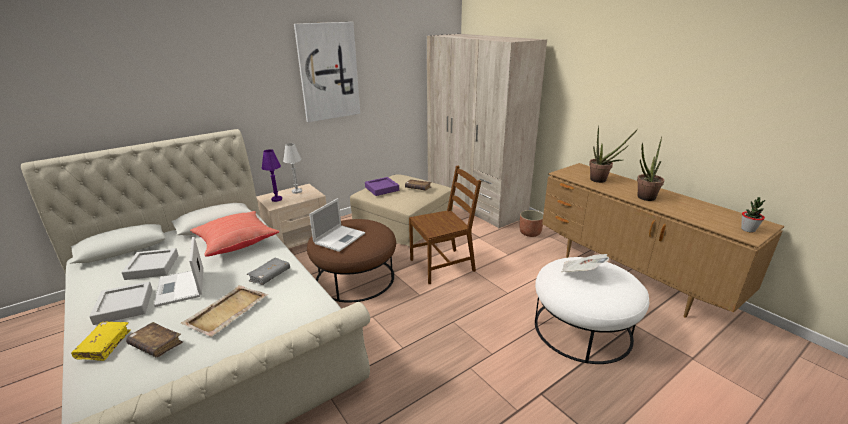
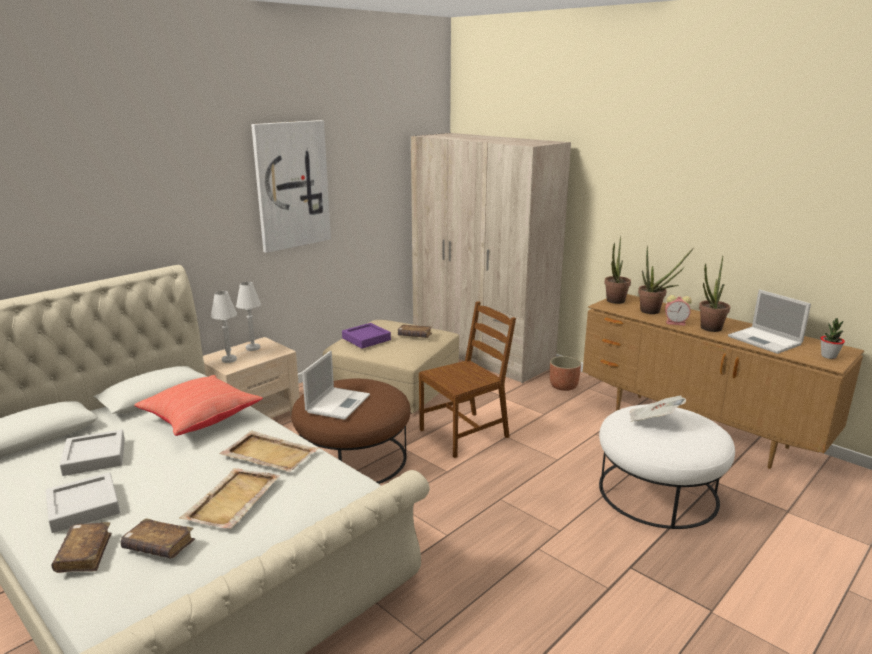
camera: 10 degrees left, 5 degrees down
yellow book [71,322,131,361] -> brown book [51,522,111,573]
laptop [154,237,203,307] -> laptop moved to [728,289,811,354]
grey book [247,258,290,285] -> beige tray [219,431,319,472]
purple table lamp [262,149,282,202] -> white table lamp [211,291,237,363]
none -> potted plant [604,236,631,304]
none -> alarm clock [665,295,692,326]

